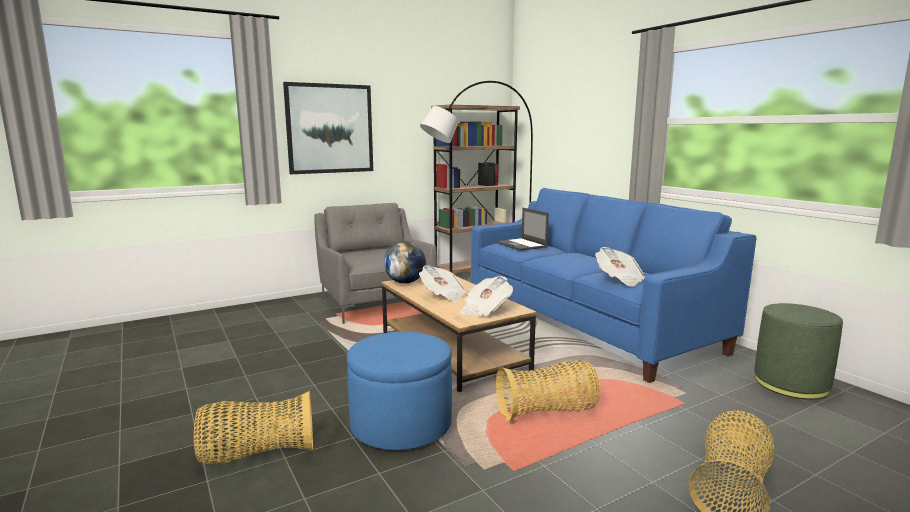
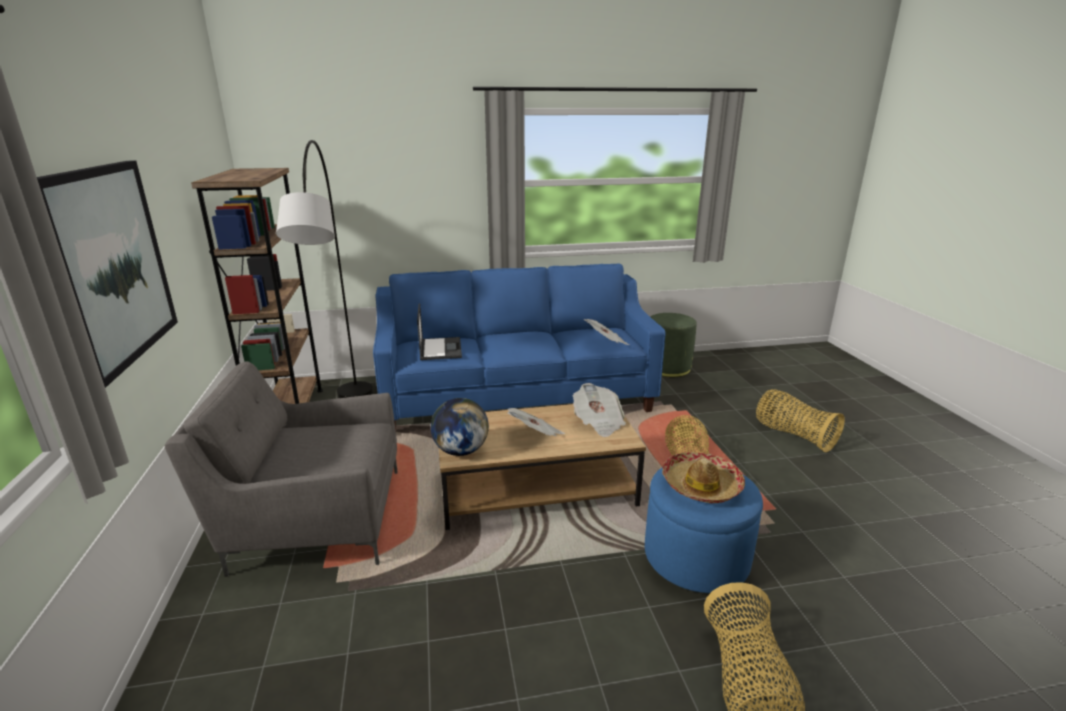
camera: 70 degrees left, 10 degrees up
laptop [496,208,549,251] -> laptop turned 90 degrees counterclockwise [417,303,462,360]
none -> hat [662,452,745,503]

